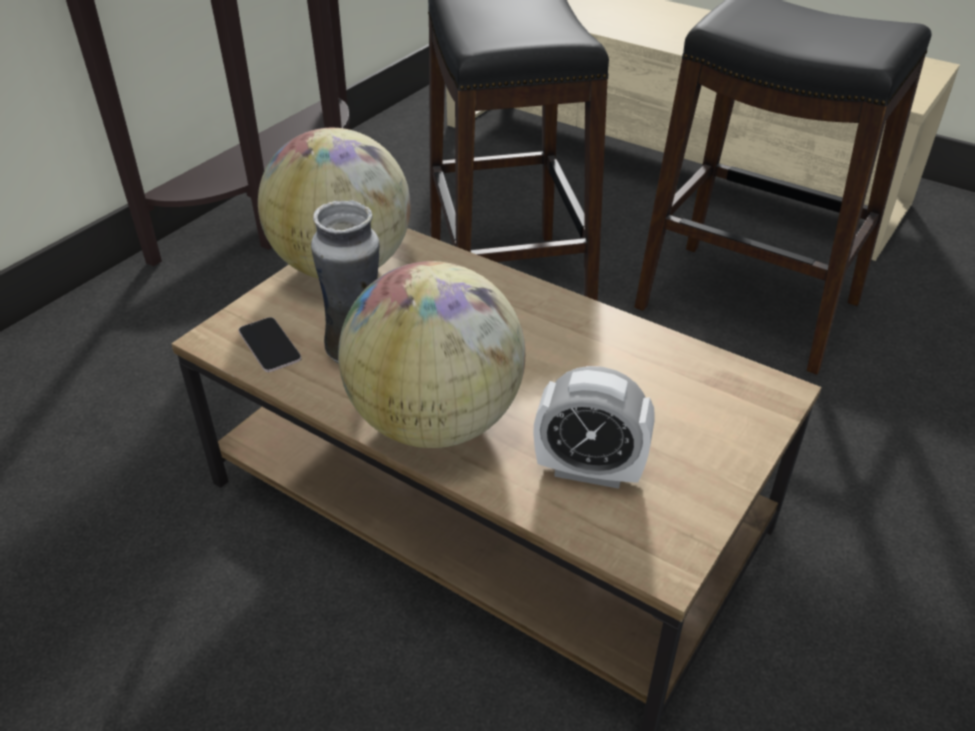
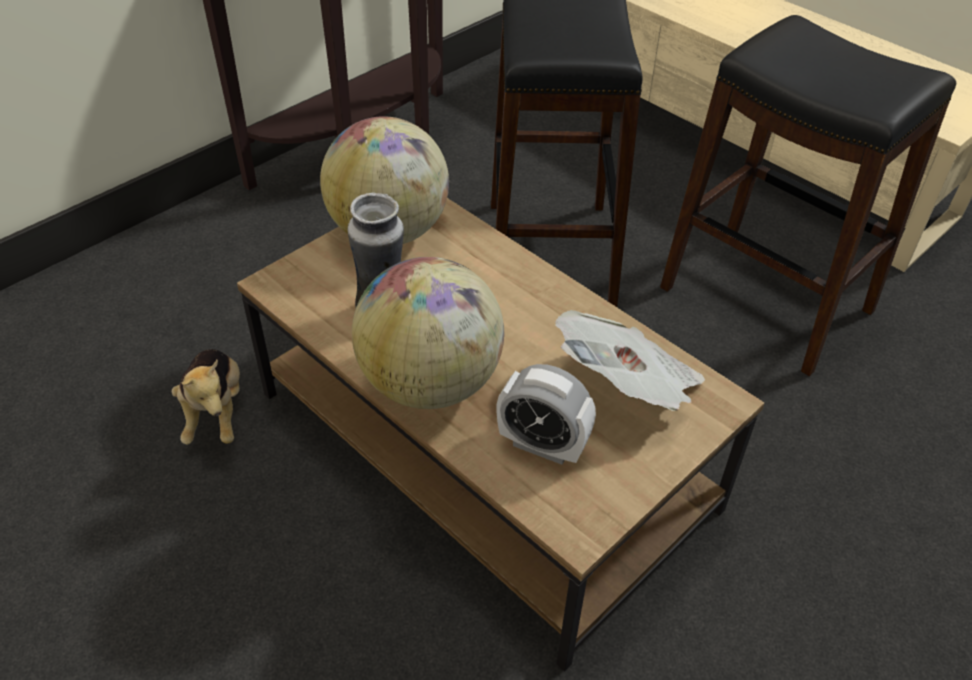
camera: 10 degrees right, 5 degrees up
phone [238,317,302,372] -> none
none -> plush toy [171,349,240,445]
none -> newspaper [555,310,705,411]

